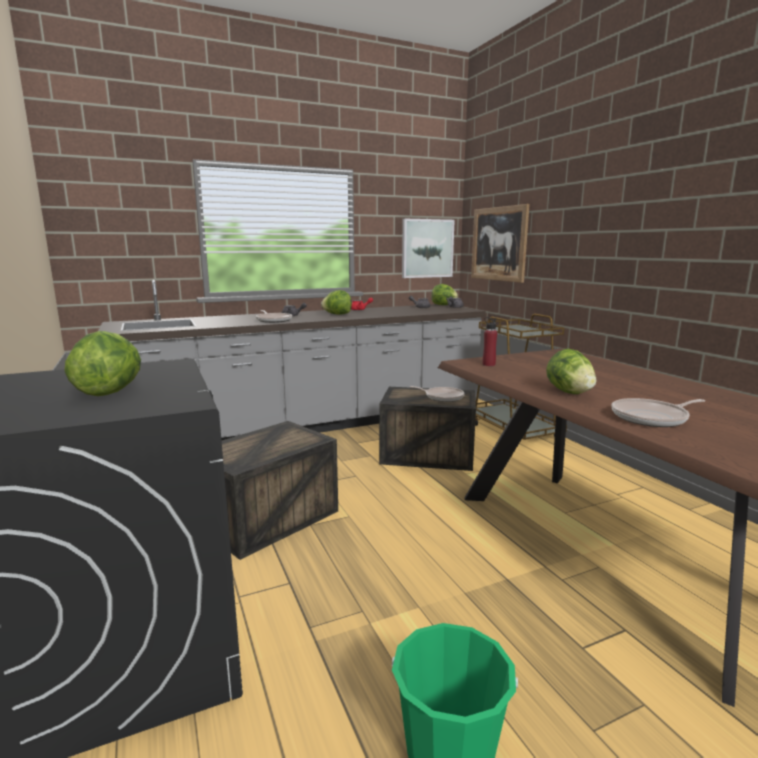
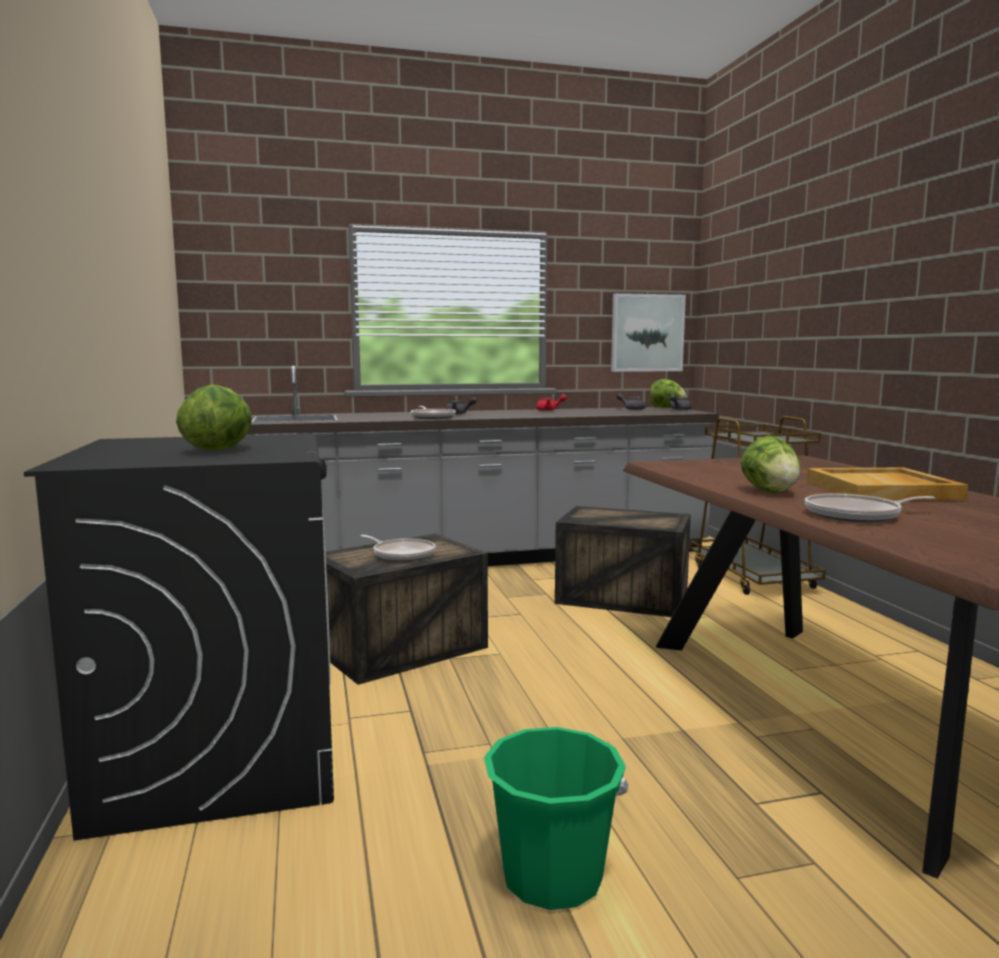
camera: 10 degrees right, 5 degrees down
lettuce [321,290,352,315] -> none
frying pan [409,386,465,402] -> frying pan moved to [360,535,436,562]
picture [471,204,530,283] -> none
red bottle [483,317,497,366] -> none
none -> beige tray [807,468,968,501]

